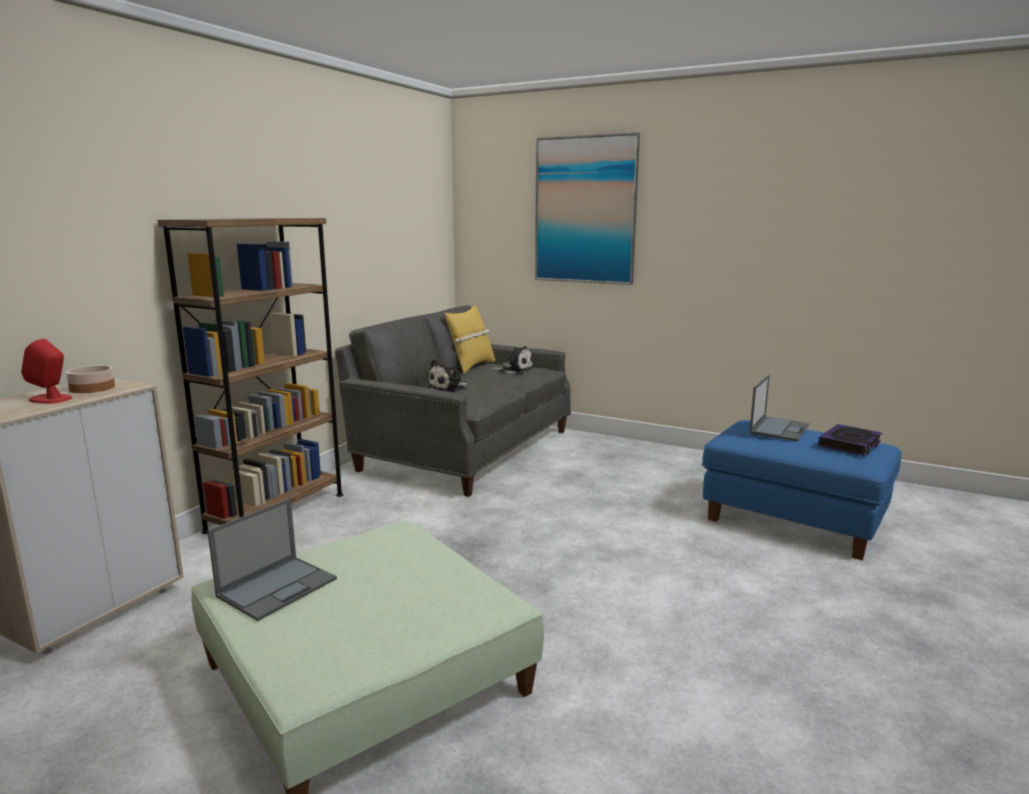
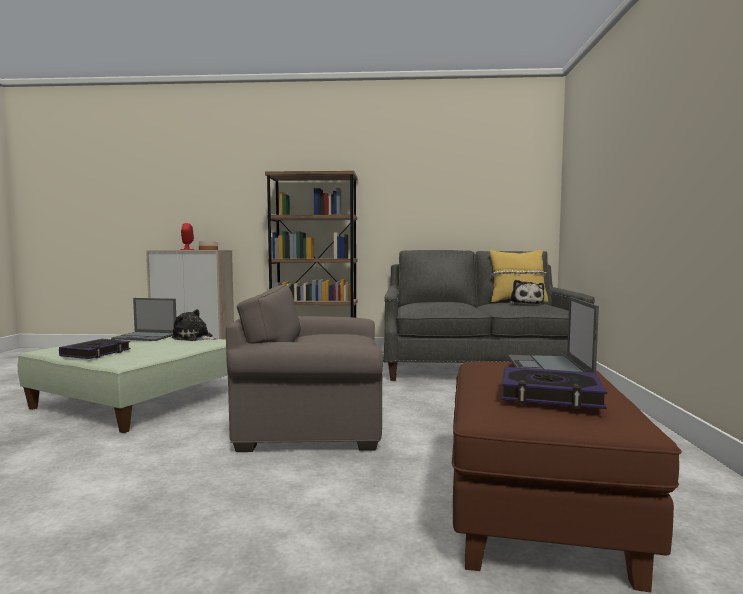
camera: 65 degrees right, 10 degrees down
plush toy [427,359,468,393] -> plush toy moved to [172,309,217,341]
picture [535,132,640,285] -> none
blue ottoman [702,420,902,560] -> brown ottoman [452,361,682,592]
laptop [749,375,809,441] -> laptop turned 90 degrees clockwise [508,297,599,373]
none -> book [59,339,131,359]
none -> grey armchair [226,284,383,452]

